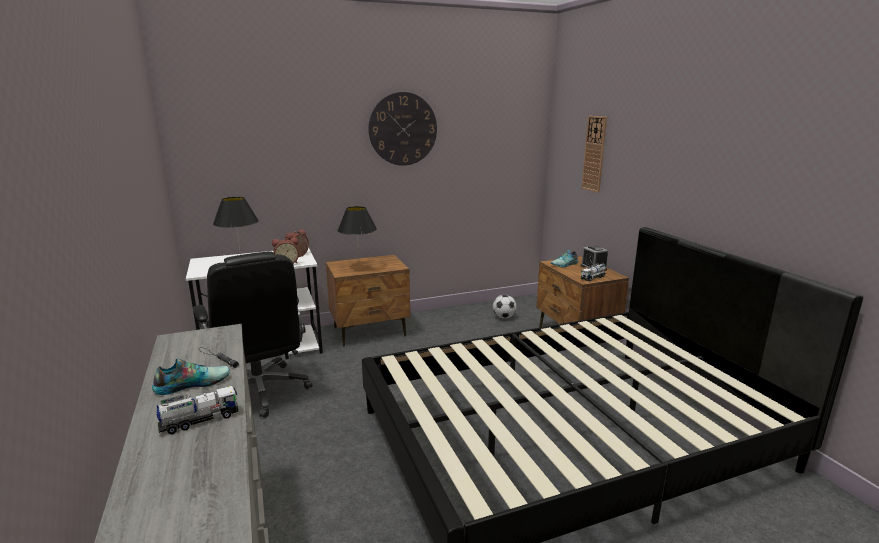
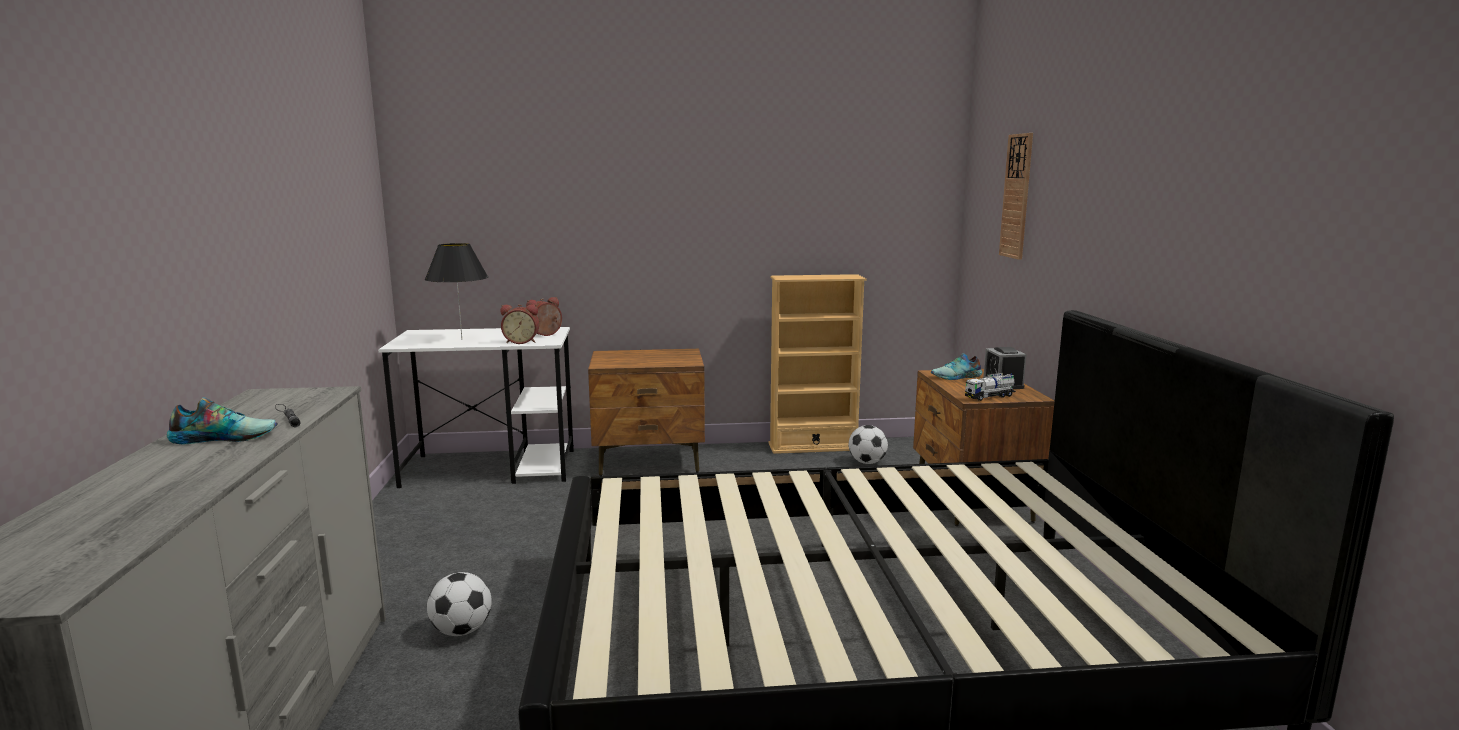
camera: 15 degrees right, 5 degrees down
toy truck [157,386,238,435] -> none
black office chair [193,252,313,418] -> none
black table lamp [337,206,377,269] -> none
wall clock [368,92,437,166] -> none
none -> football [427,572,492,636]
none -> beige bookcase [769,274,866,454]

